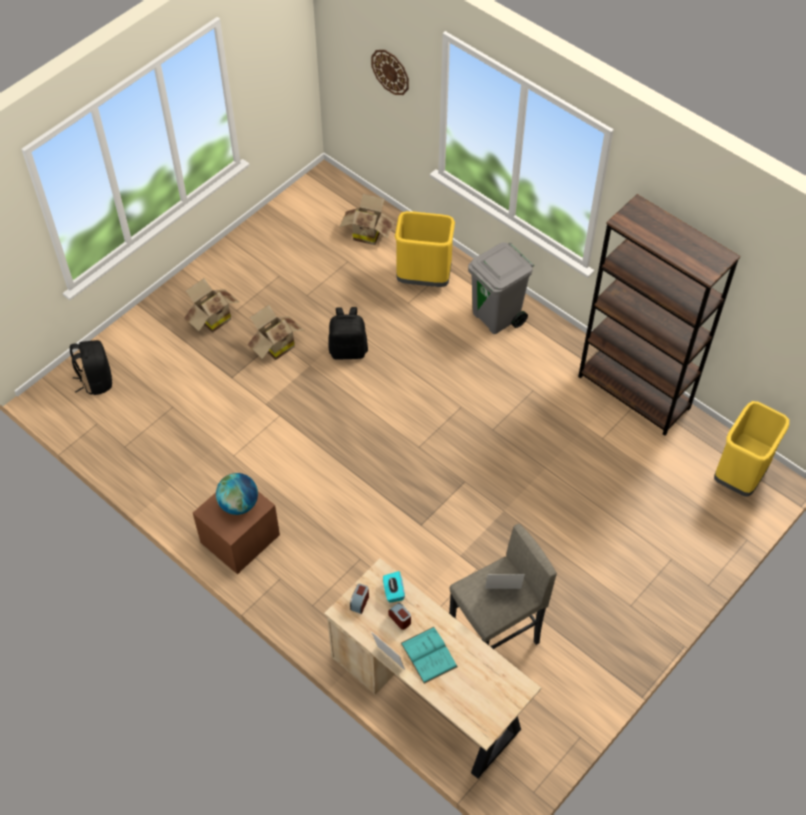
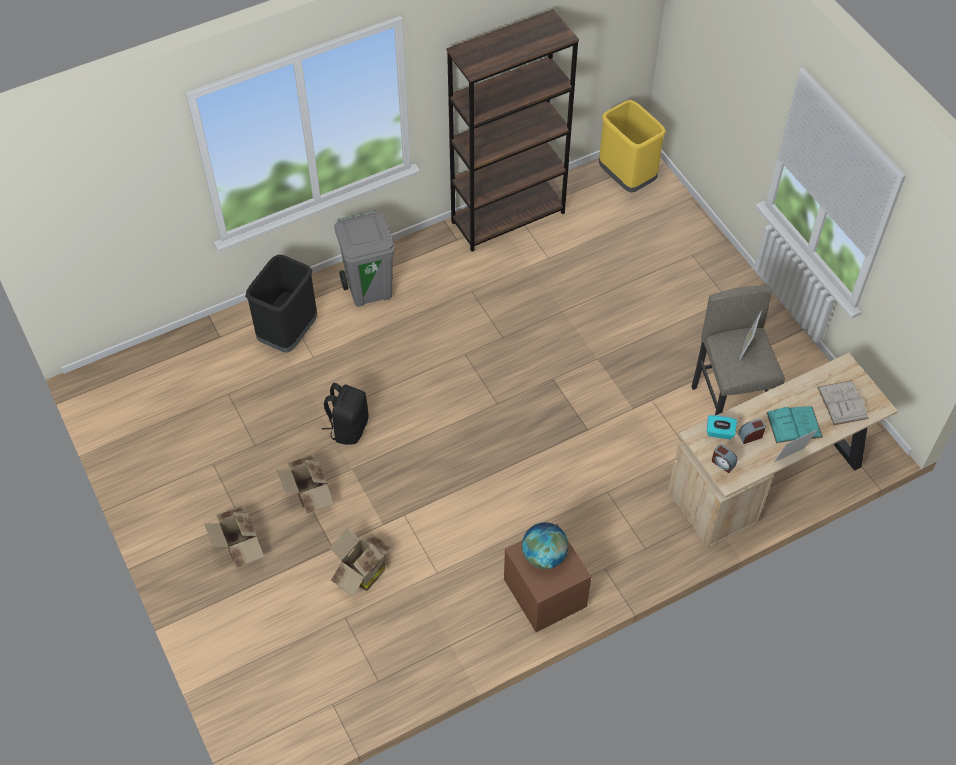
camera: 70 degrees left, 0 degrees up
black backpack [70,340,112,395] -> none
cardboard box [340,194,394,245] -> cardboard box moved to [330,527,394,596]
wall clock [371,50,409,95] -> none
yellow trash can [395,211,455,287] -> black trash can [245,255,317,353]
none -> white book [817,380,869,425]

